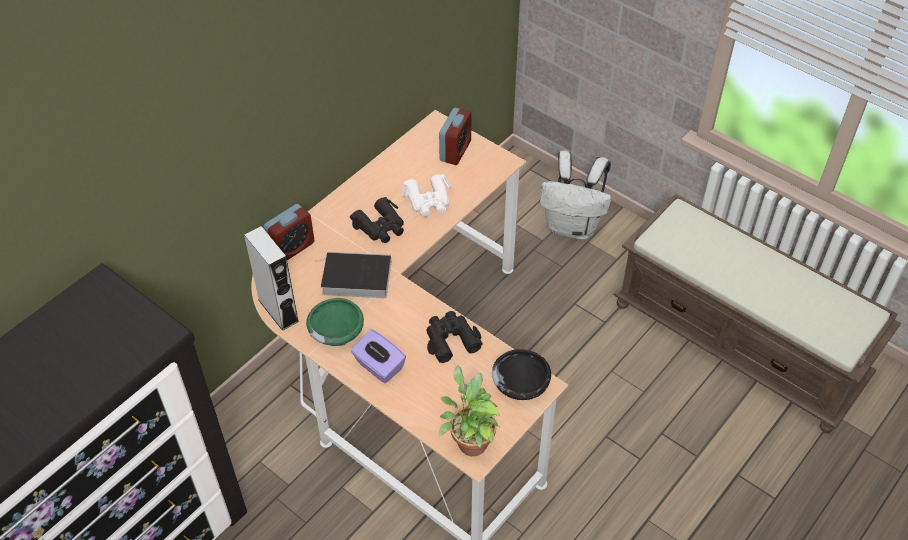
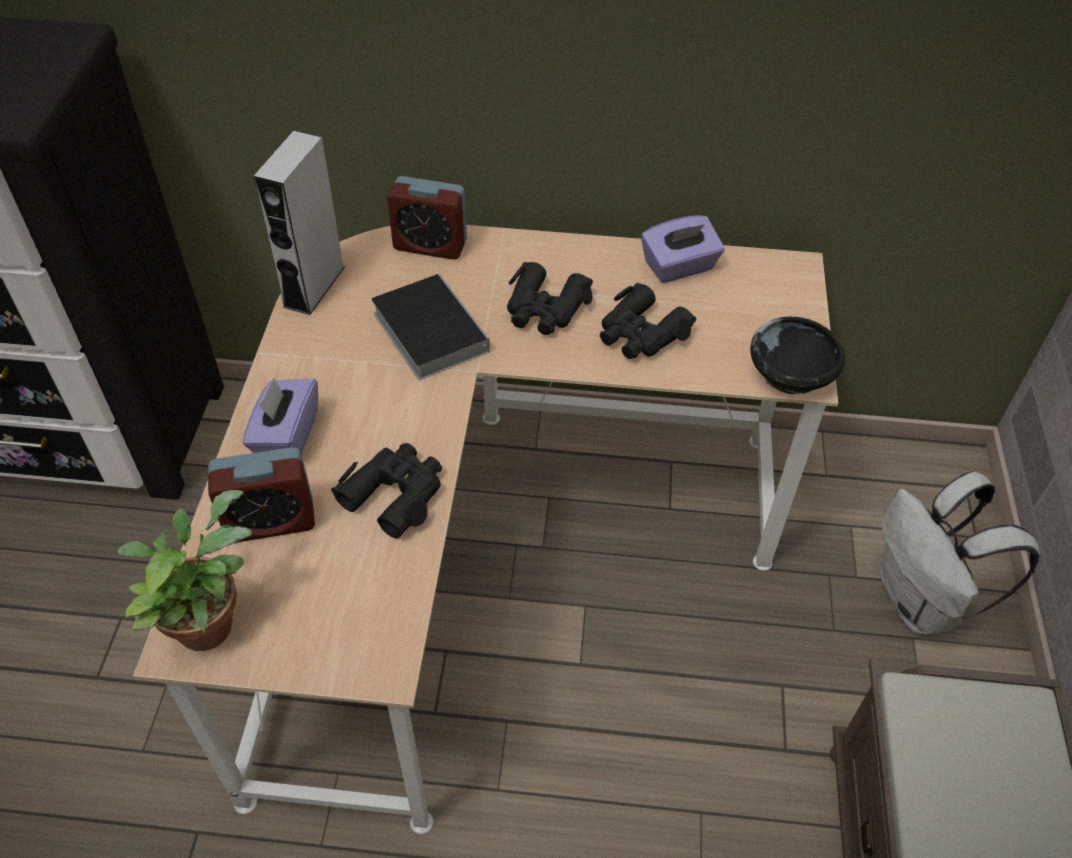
camera: 55 degrees right, 0 degrees up
green bowl [306,298,364,346] -> none
white binoculars [402,174,451,217] -> black binoculars [600,283,696,359]
alarm clock [439,108,472,165] -> alarm clock moved to [208,447,315,543]
black bowl [492,349,551,400] -> black bowl moved to [750,316,846,394]
none -> purple tissue box [641,215,725,283]

